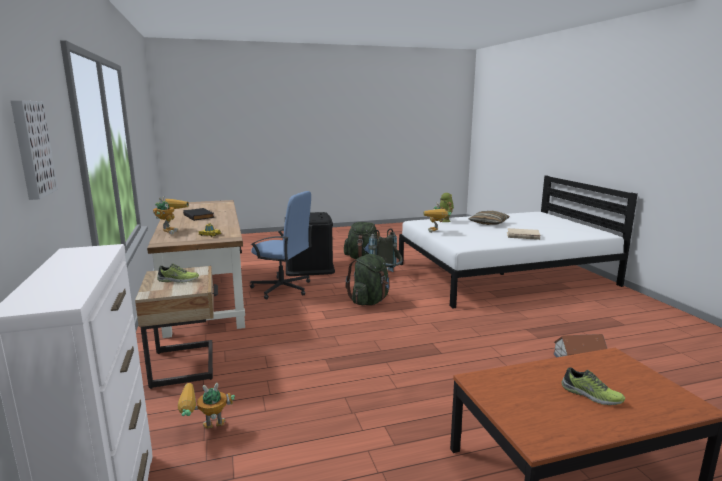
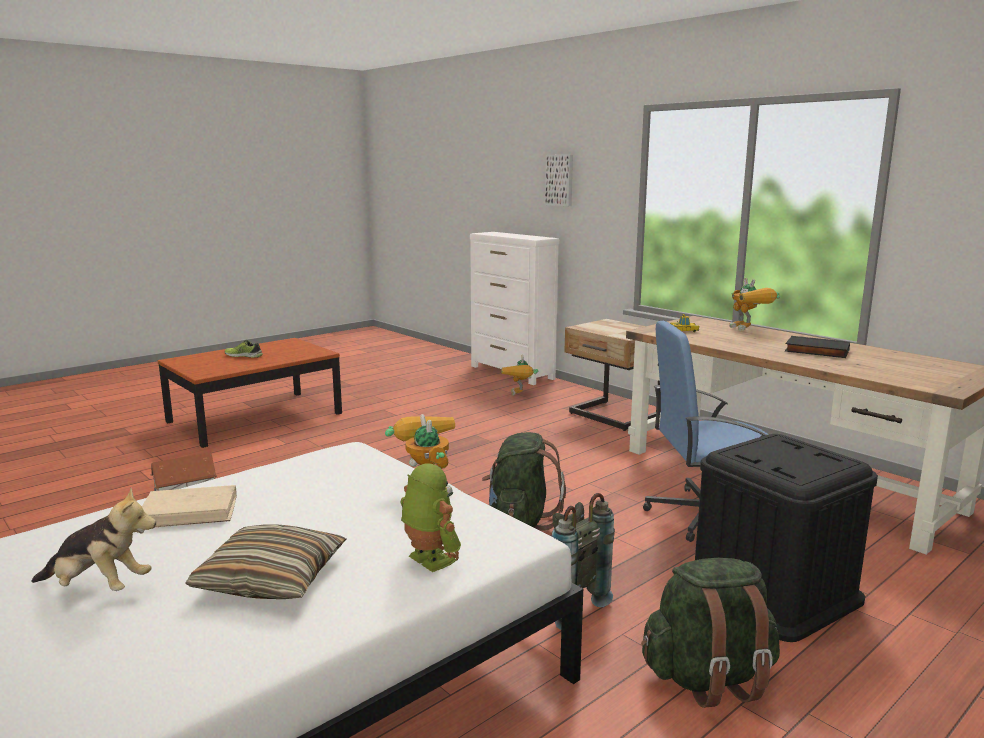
camera: 155 degrees right, 0 degrees up
shoe [157,263,199,283] -> none
toy robot [178,383,235,429] -> toy robot turned 135 degrees clockwise [502,355,538,395]
none -> plush toy [31,488,156,591]

